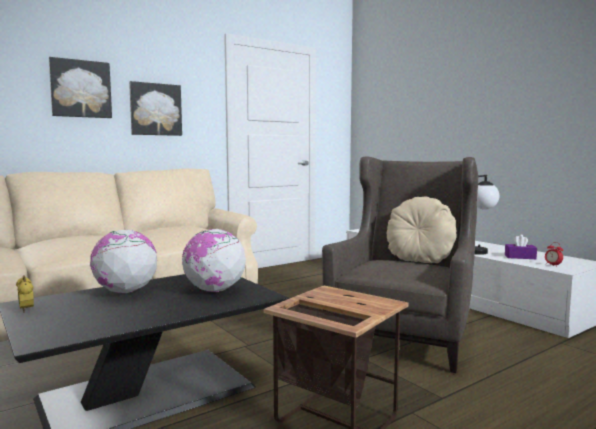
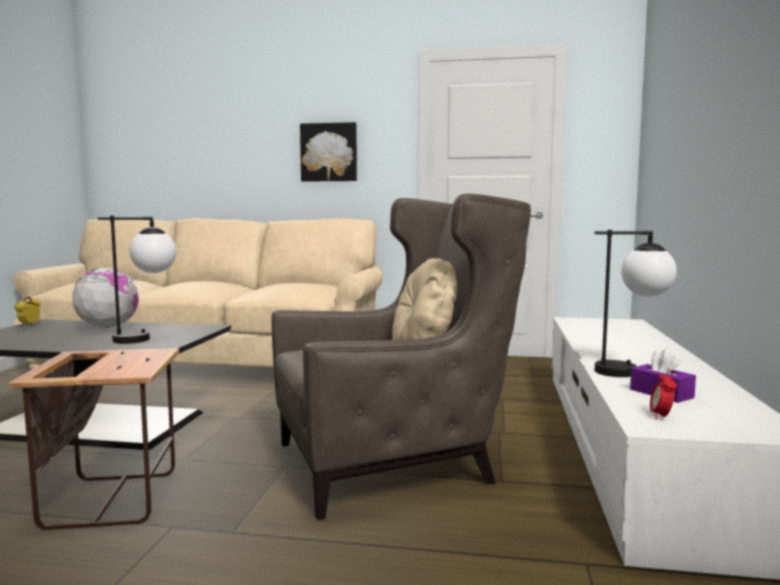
camera: 45 degrees right, 0 degrees up
picture [49,57,112,118] -> none
globe [182,229,246,292] -> table lamp [98,216,176,344]

